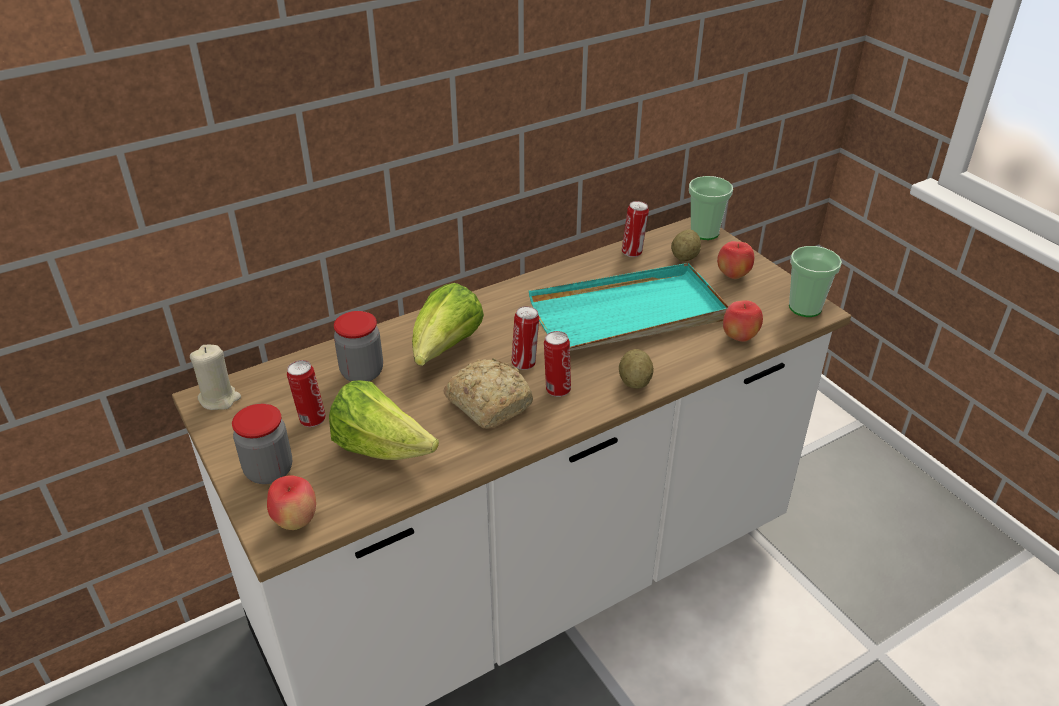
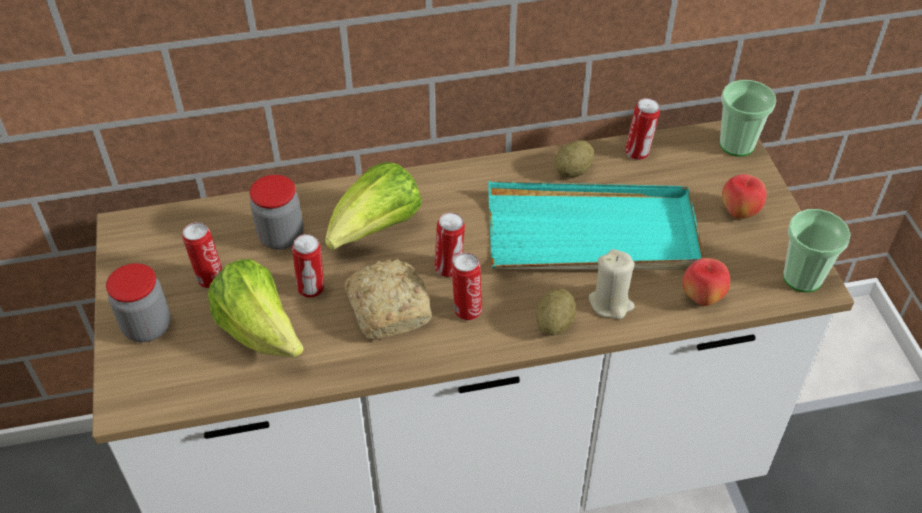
camera: 20 degrees right, 10 degrees up
beige candle [190,345,241,410] -> beige candle moved to [589,249,634,319]
apple [267,475,316,530] -> none
potato [671,230,701,261] -> potato moved to [555,140,594,177]
none -> can [292,234,324,298]

